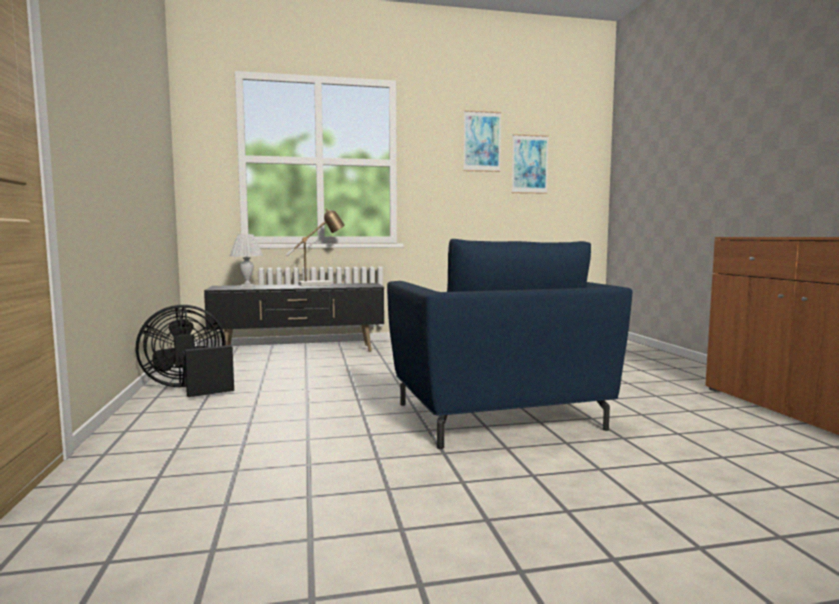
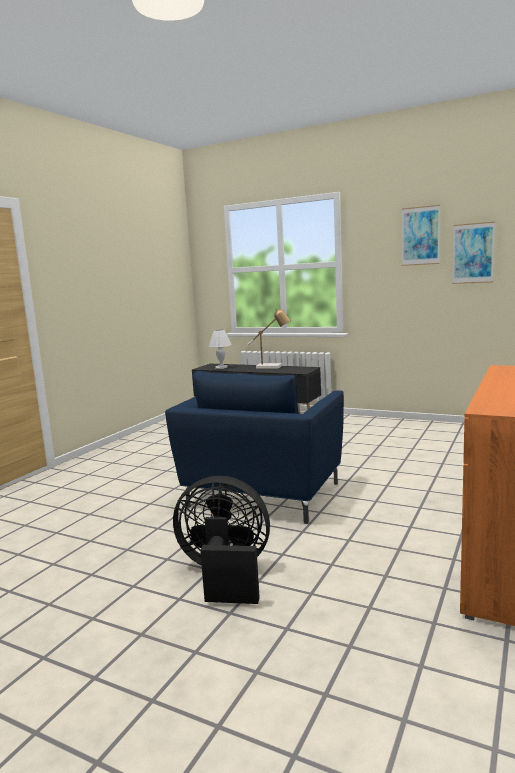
camera: 40 degrees right, 5 degrees up
black fan [136,305,234,397] -> black fan moved to [173,476,270,604]

